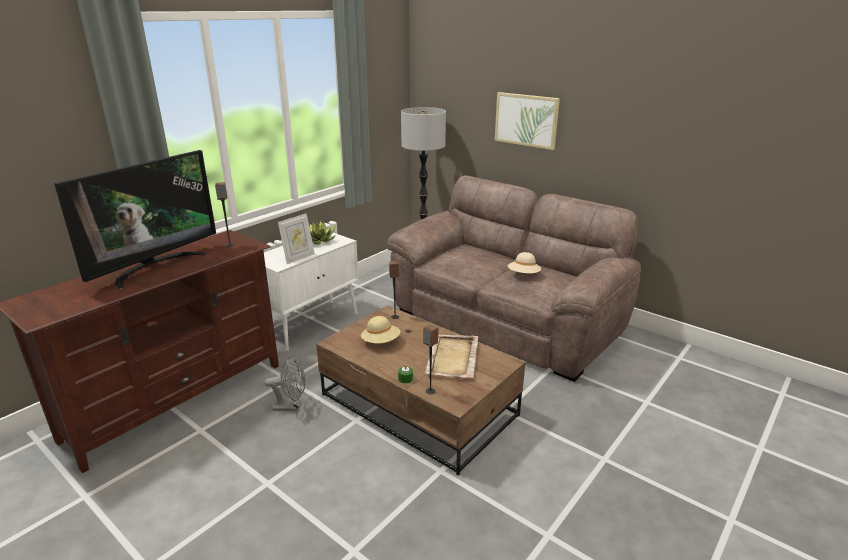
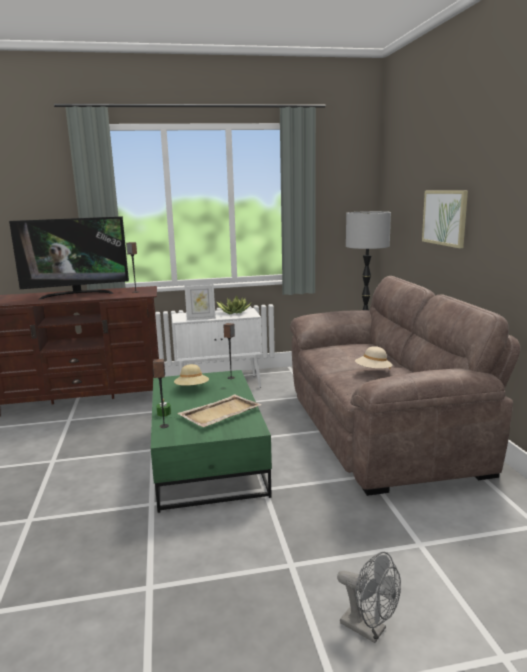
camera: 40 degrees right, 10 degrees down
grey fan [264,357,306,411] -> grey fan moved to [337,552,401,643]
brown coffee table [316,305,525,475] -> green coffee table [151,370,272,513]

